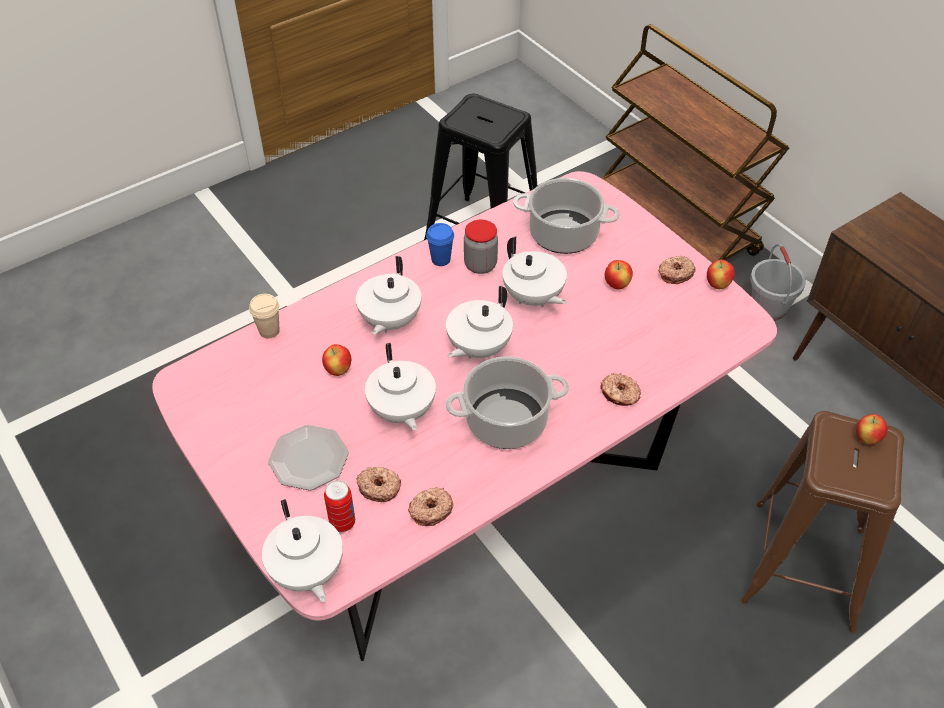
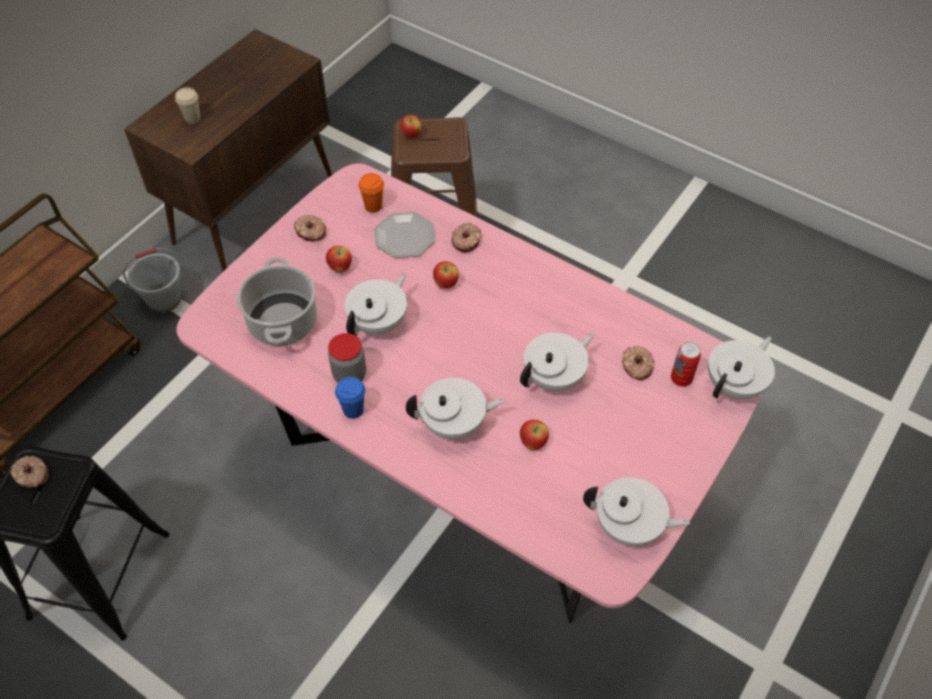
camera: 110 degrees left, 5 degrees up
beige cup [249,294,279,339] -> beige cup moved to [175,87,200,124]
plate [268,425,349,490] -> plate moved to [374,212,435,258]
donut [408,487,453,526] -> donut moved to [10,456,49,488]
white teapot [446,286,513,359] -> white teapot moved to [583,477,690,546]
cooking pot [446,356,569,449] -> none
apple [707,260,735,289] -> apple moved to [433,261,459,289]
none -> orange cup [358,173,384,213]

